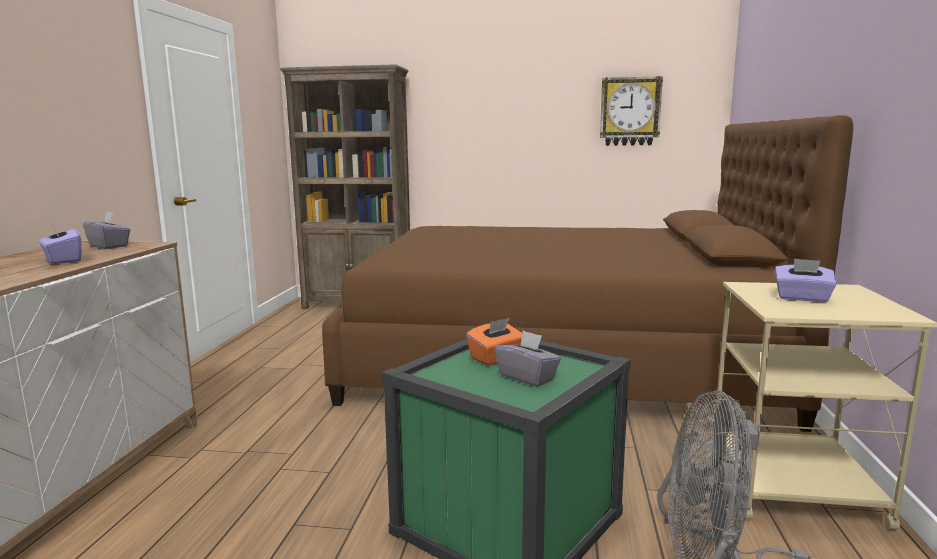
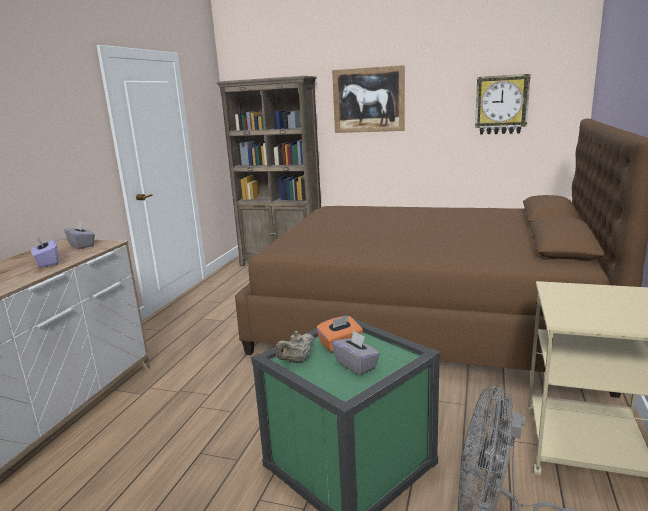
camera: 10 degrees right, 5 degrees up
purple tissue box [775,258,837,302] -> none
none -> beige teapot [275,331,315,363]
none -> picture [332,65,405,133]

